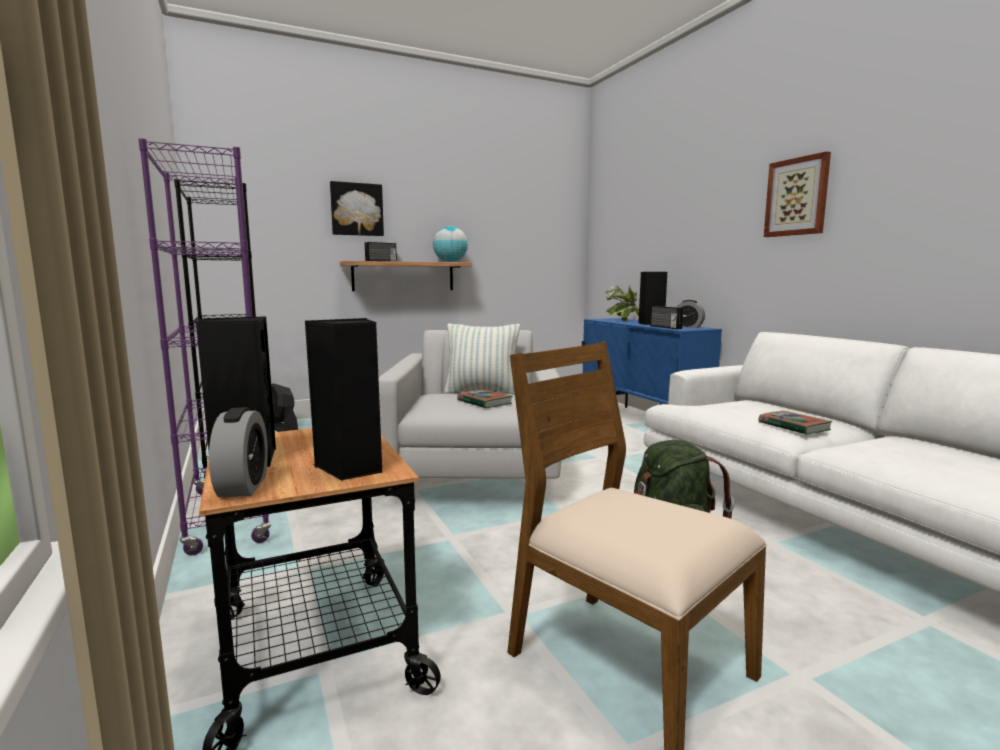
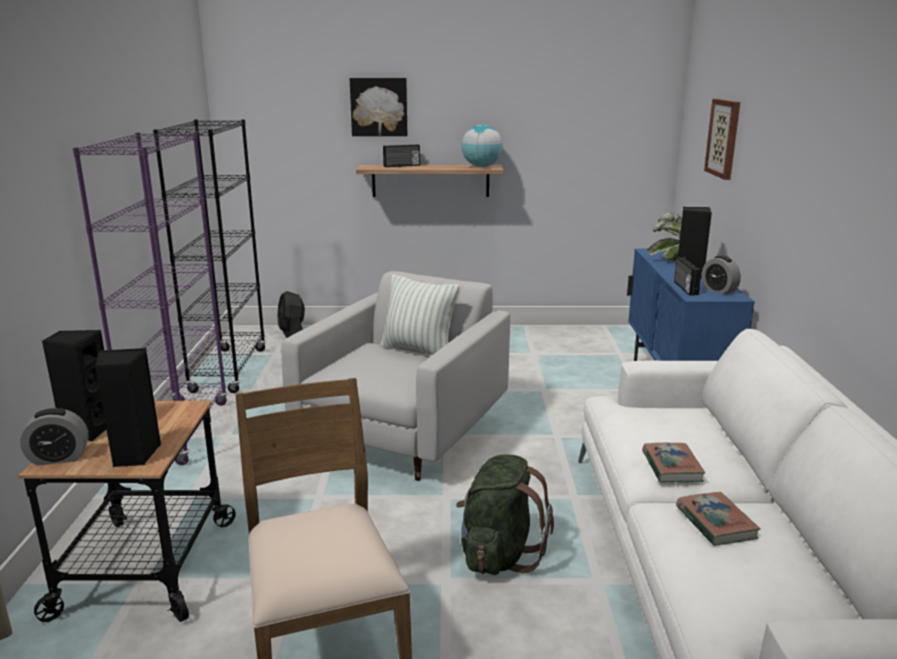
camera: 25 degrees right, 10 degrees up
alarm clock [209,407,268,498] -> alarm clock turned 60 degrees clockwise [20,408,89,466]
book [457,389,513,409] -> book moved to [676,492,761,546]
picture [764,151,831,237] -> picture moved to [704,99,740,180]

